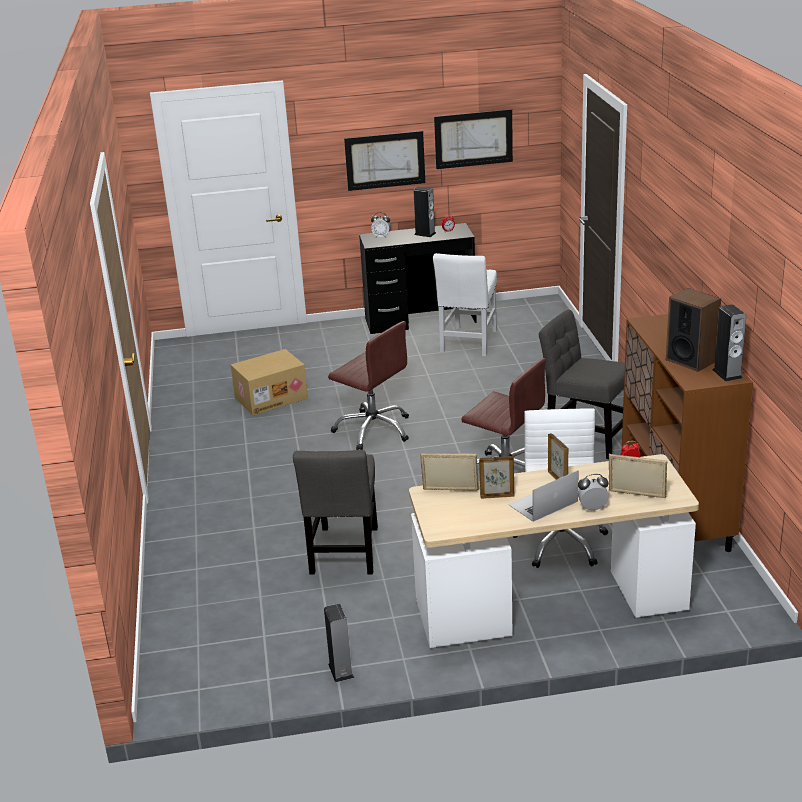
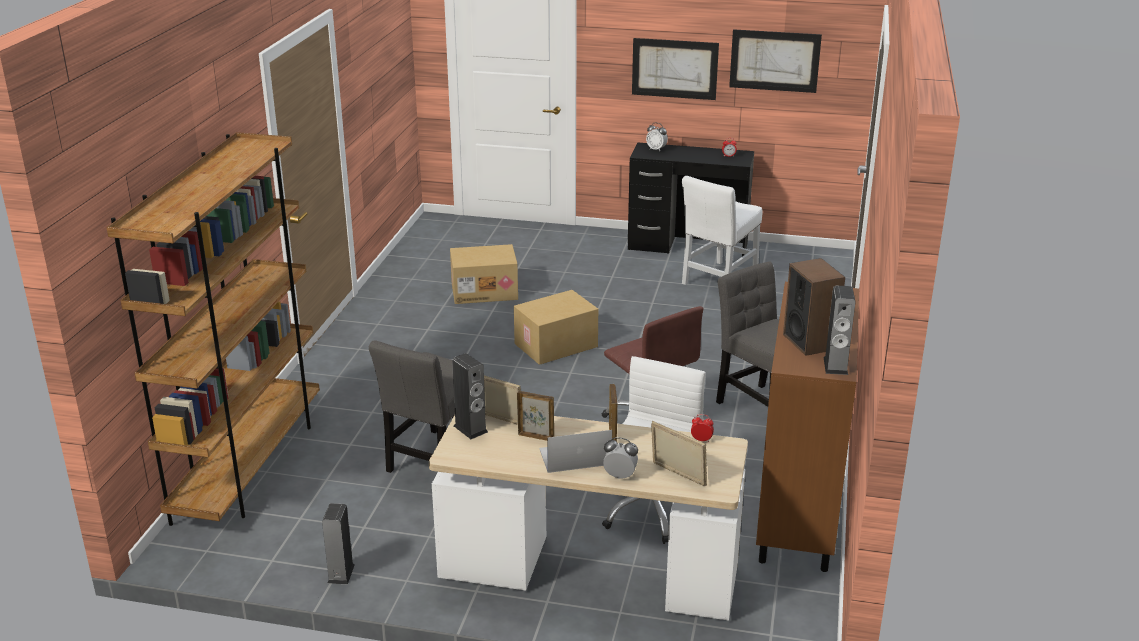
camera: 20 degrees right, 0 degrees up
brown office chair [328,321,409,450] -> cardboard box [514,290,598,365]
speaker [413,187,436,237] -> speaker moved to [452,353,488,439]
none -> brown bookcase [107,132,320,526]

